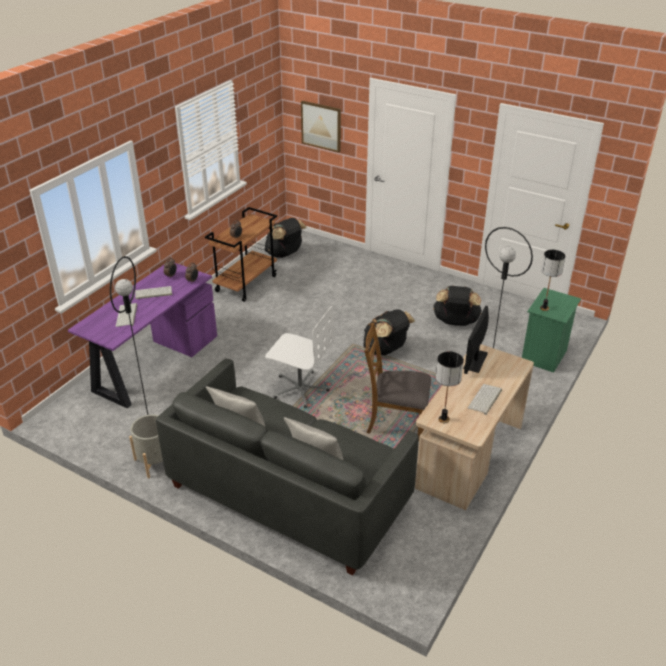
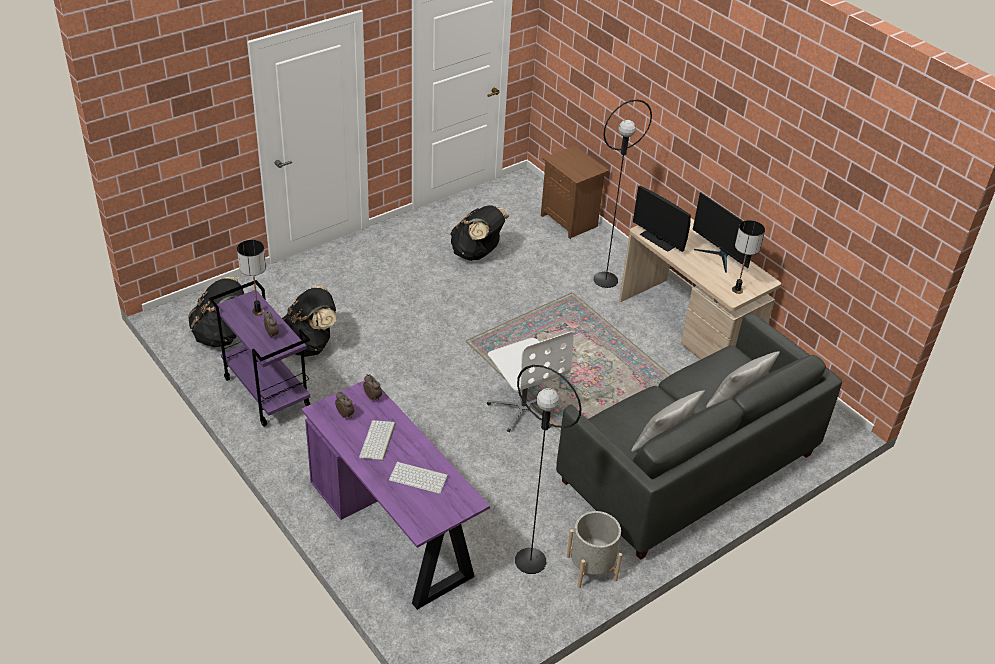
camera: 70 degrees left, 5 degrees up
brown cart [205,207,277,302] -> purple cart [209,280,310,427]
white office chair [265,306,334,408] -> white office chair turned 105 degrees clockwise [487,332,574,432]
picture [301,101,341,152] -> none
black backpack [363,309,415,355] -> black backpack moved to [282,286,336,357]
brown chair [364,323,431,442] -> none
keyboard [468,384,502,415] -> monitor [692,192,751,273]
green nightstand [522,288,581,373] -> brown nightstand [541,146,609,239]
table lamp [540,250,565,311] -> table lamp moved to [237,240,266,316]

